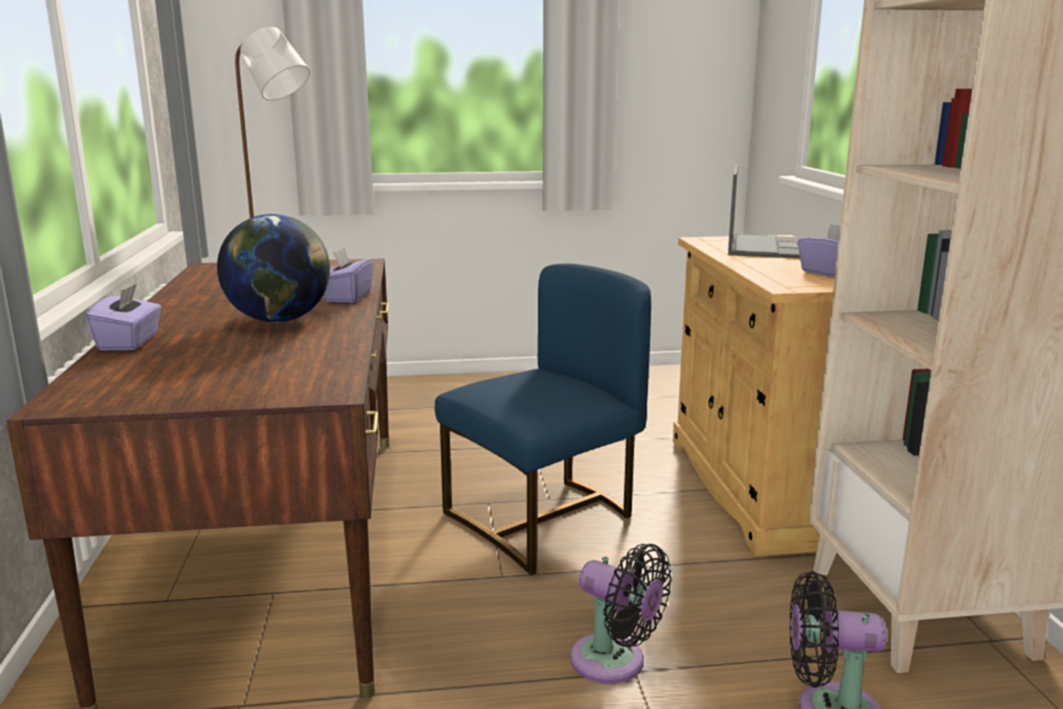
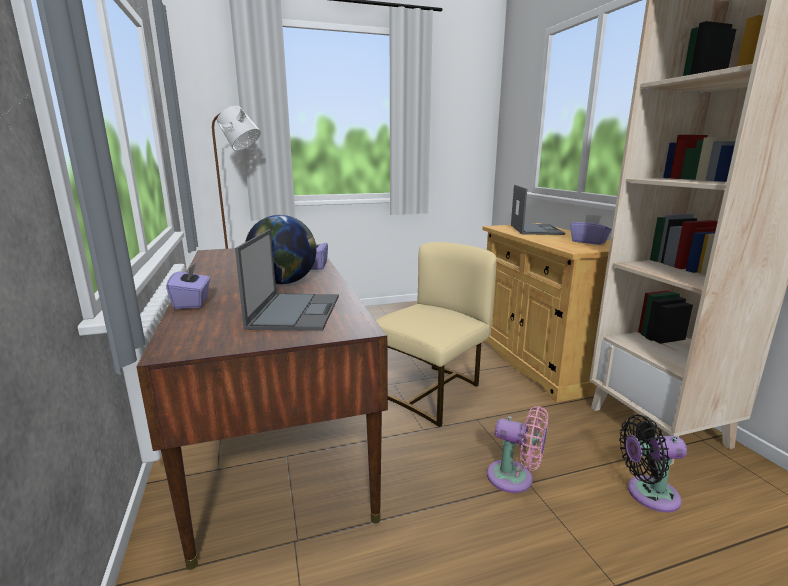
camera: 10 degrees left, 0 degrees up
blue chair [435,263,651,575] -> beige chair [376,242,497,427]
black fan [570,544,672,684] -> pink fan [487,406,548,493]
none -> laptop [235,229,339,331]

